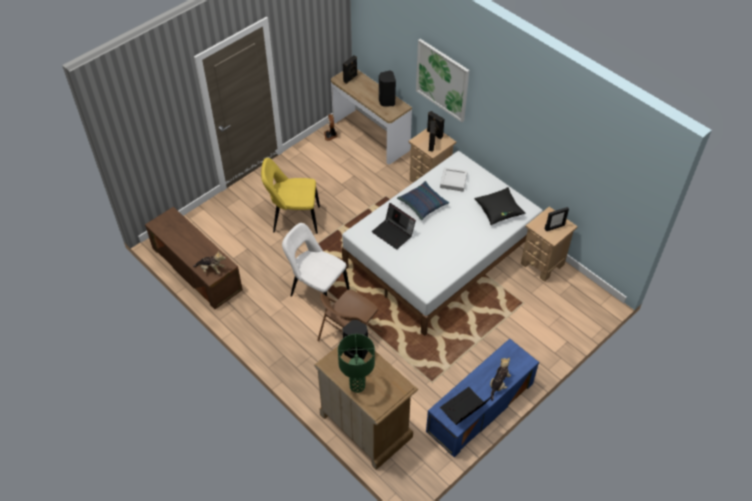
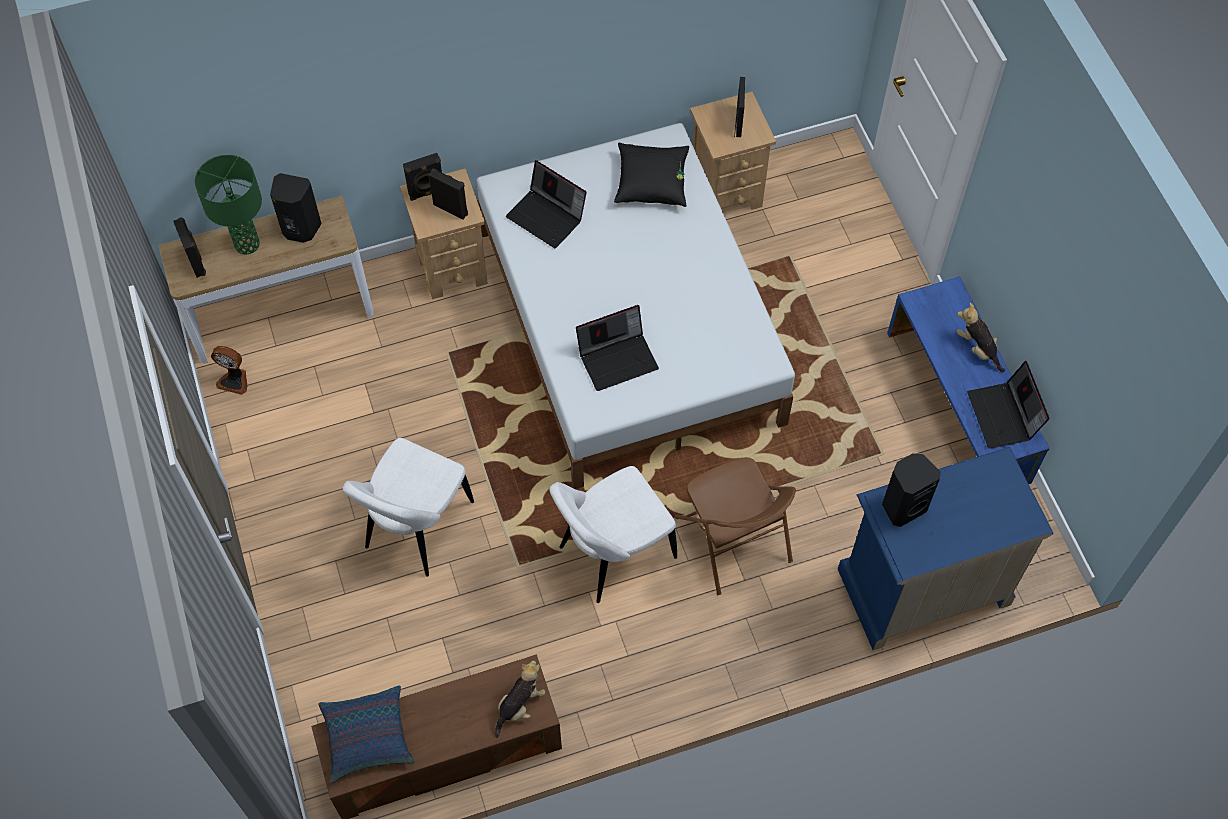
camera: 65 degrees left, 10 degrees up
yellow chair [261,158,320,234] -> white chair [343,438,474,577]
brown dresser [314,346,418,470] -> blue dresser [838,447,1054,650]
green table lamp [338,334,375,393] -> green table lamp moved to [195,155,262,255]
blue pillow [397,181,449,220] -> blue pillow moved to [318,686,415,783]
picture [416,39,469,122] -> none
grey tray [440,167,468,192] -> laptop [506,160,587,248]

